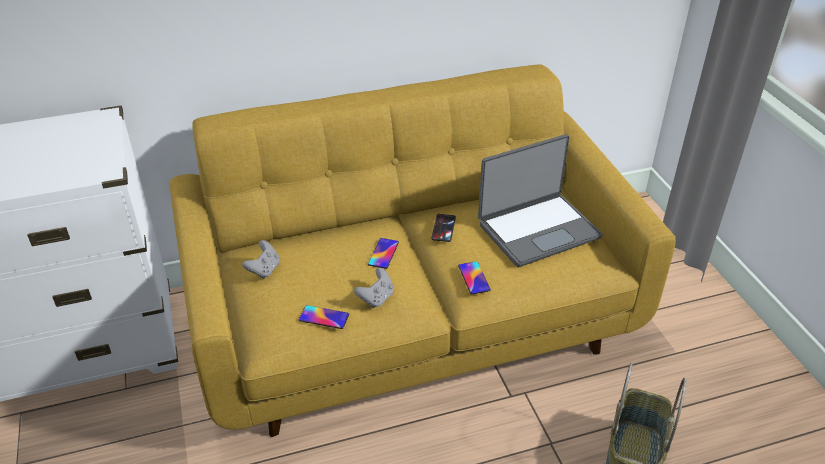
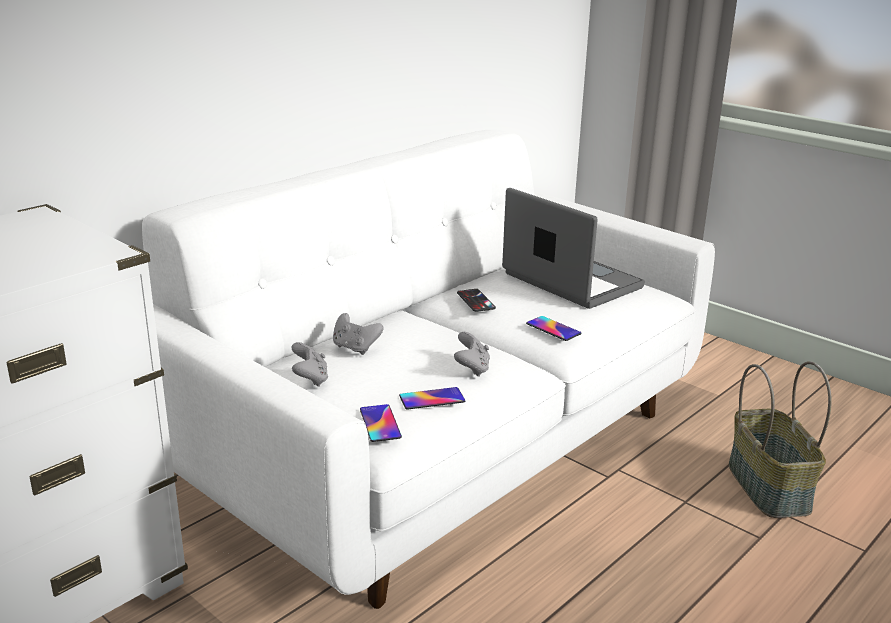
camera: 30 degrees left, 15 degrees down
yellow sofa [170,65,676,437] -> white sofa [142,130,715,609]
phone [368,238,399,269] -> phone moved to [360,404,402,442]
laptop [478,134,603,267] -> laptop turned 75 degrees counterclockwise [502,188,645,309]
none -> grey game controller [333,313,384,355]

